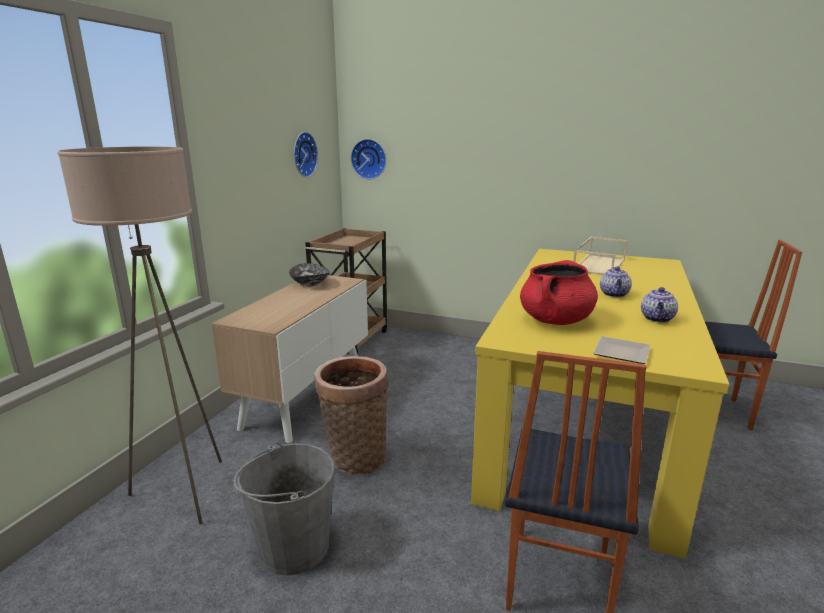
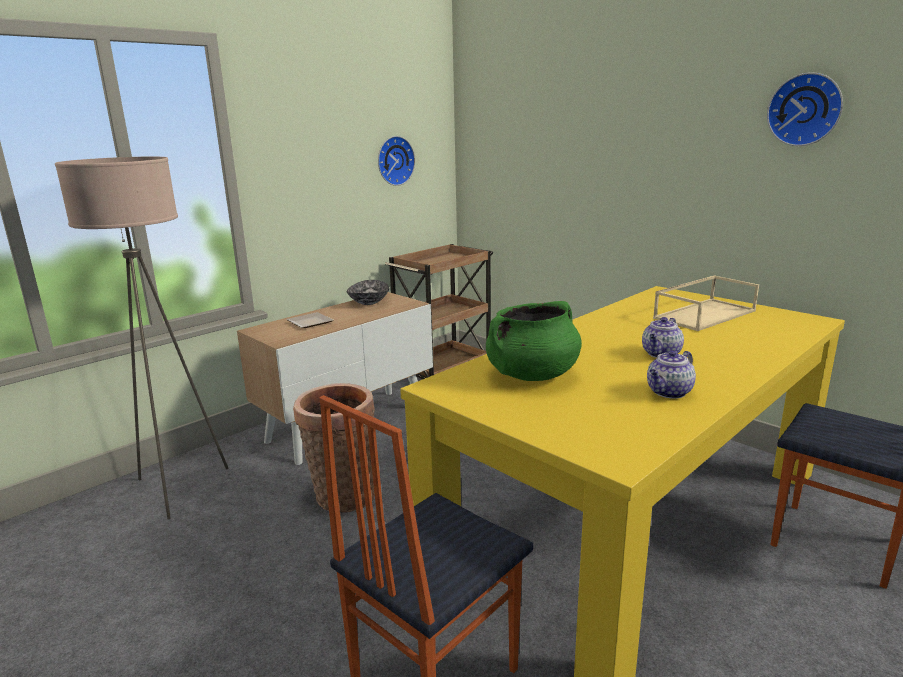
camera: 25 degrees right, 0 degrees up
grey bucket [234,442,335,576] -> none
wall clock [351,139,386,180] -> wall clock moved to [767,72,843,146]
red cooking pot [520,260,598,325] -> green cooking pot [486,301,582,381]
plate [593,336,650,364] -> plate moved to [287,312,334,328]

